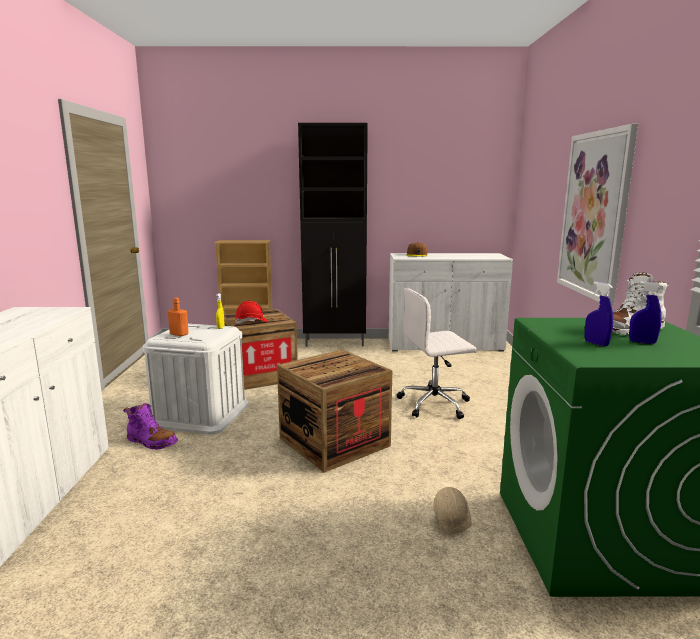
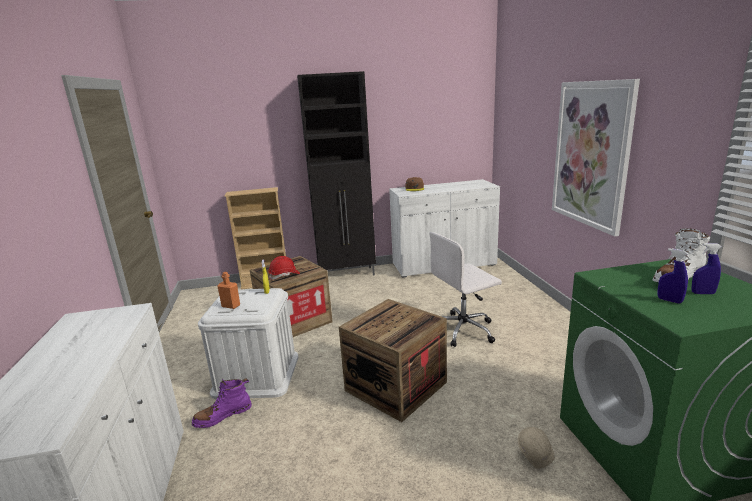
camera: 10 degrees left, 5 degrees up
purple boot [123,403,178,450] -> purple boot turned 135 degrees clockwise [192,378,252,428]

